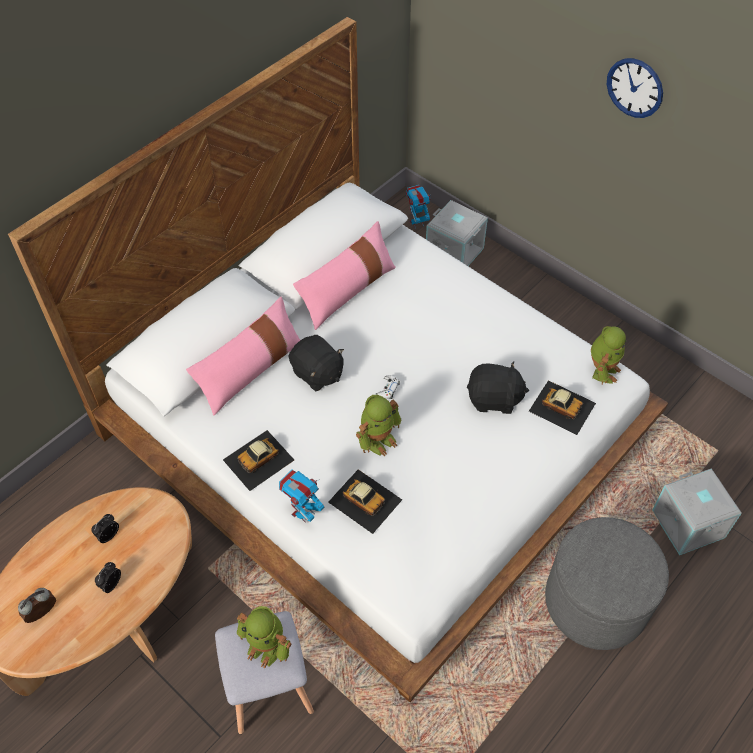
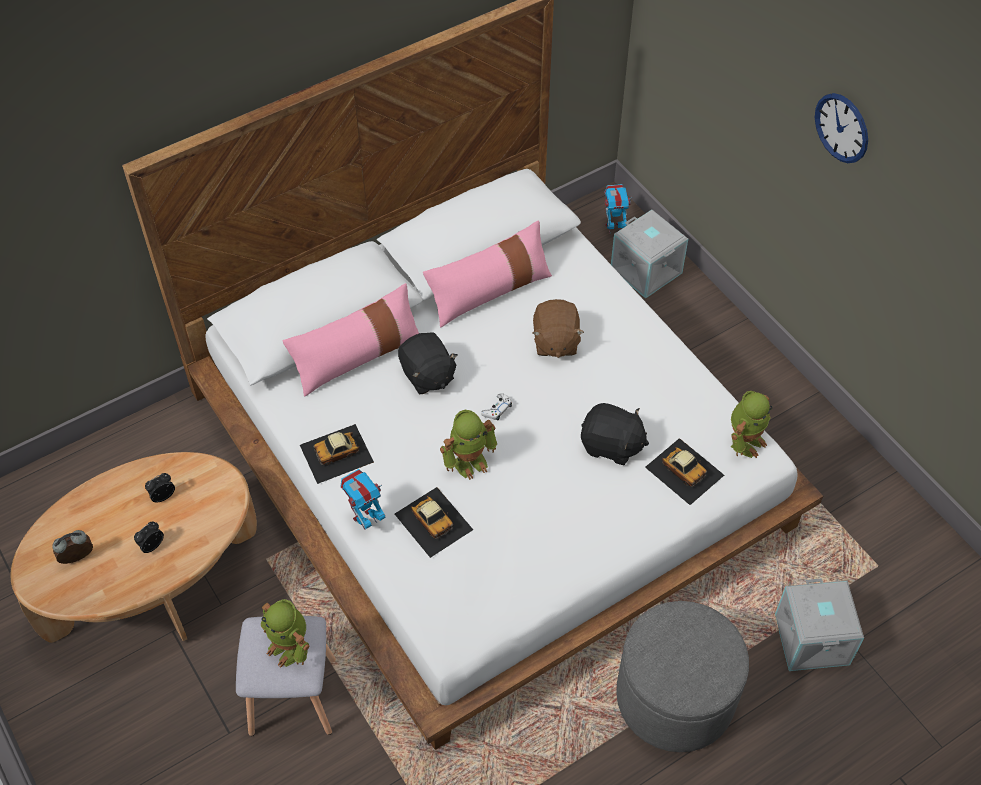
camera: 15 degrees right, 0 degrees up
none -> brown plush toy [533,299,584,358]

